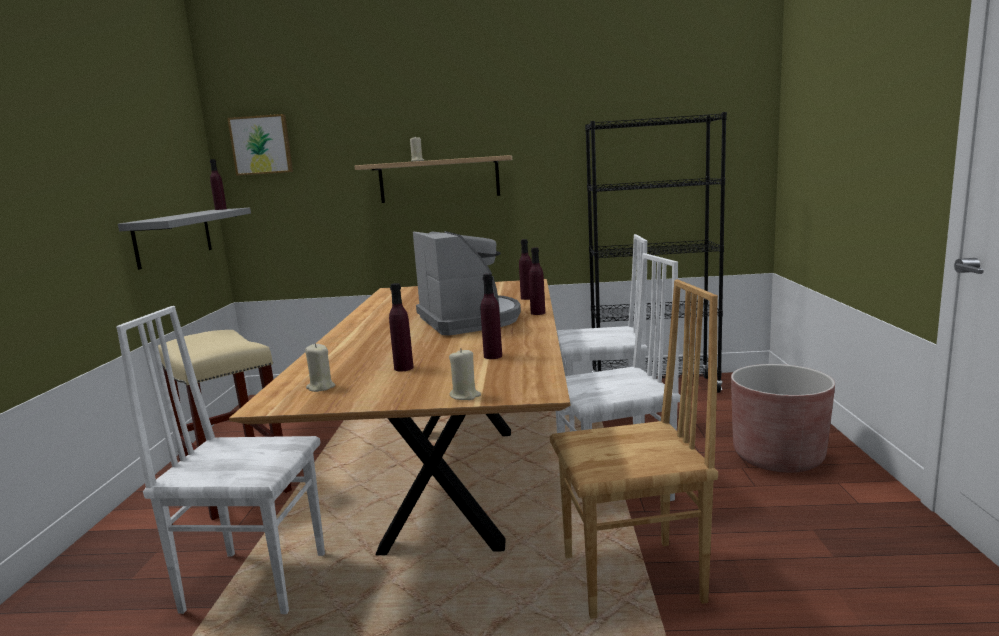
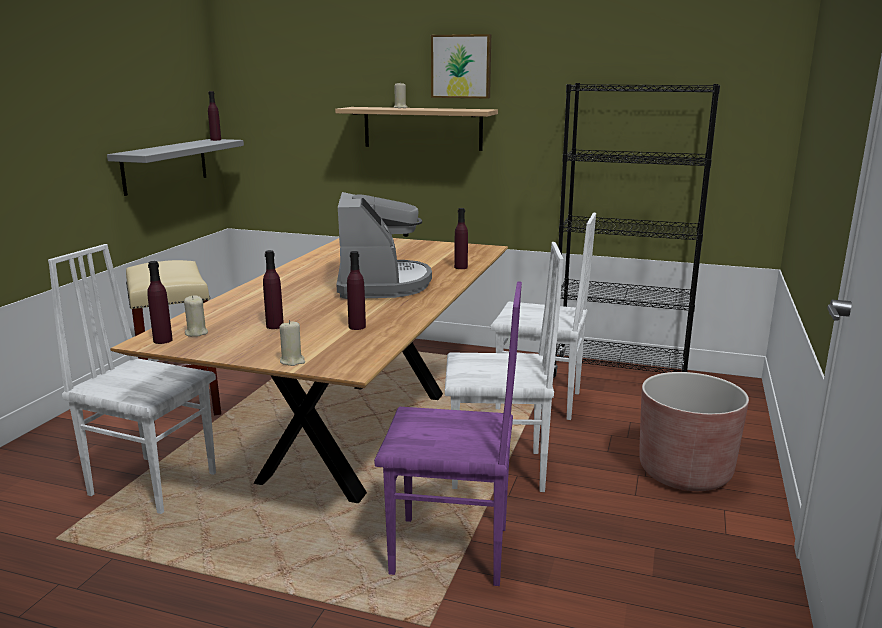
camera: 15 degrees right, 5 degrees up
picture [227,114,293,176] -> picture moved to [431,34,491,98]
purple bottle [529,247,545,315] -> purple bottle moved to [147,261,173,344]
brown chair [550,280,718,619] -> purple chair [374,281,522,586]

